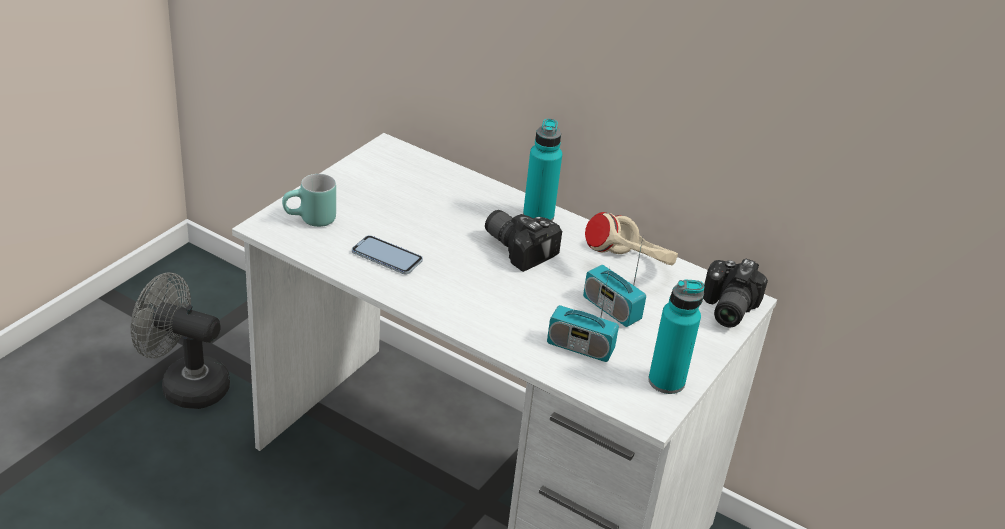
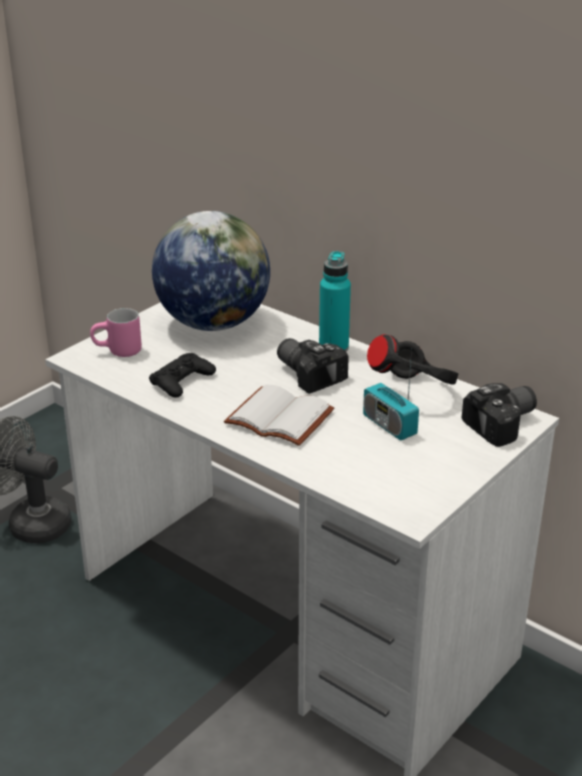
camera: 10 degrees right, 5 degrees down
turquoise mug [282,174,336,227] -> pink mug [90,308,142,357]
phone [352,235,423,274] -> black game controller [149,353,216,398]
radio [547,267,619,362] -> none
beige headphones [585,212,678,265] -> black headphones [367,334,458,384]
turquoise bottle [648,280,705,394] -> none
camera [703,258,768,327] -> camera turned 150 degrees counterclockwise [462,383,537,447]
none -> globe [152,211,270,331]
none -> white book [224,384,334,446]

